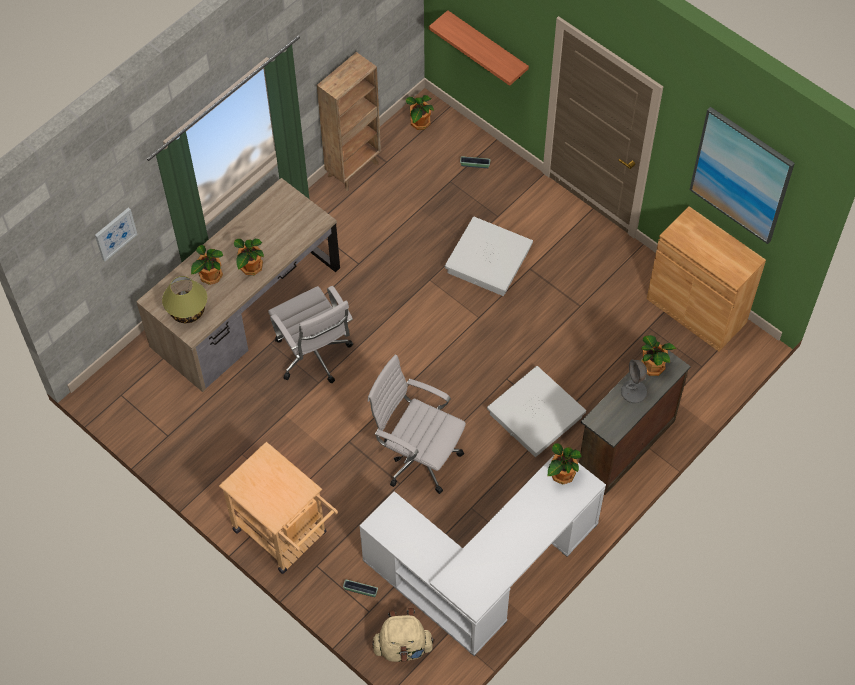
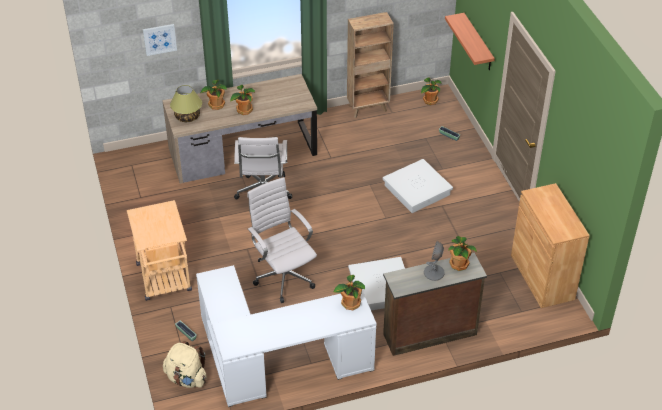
camera: 30 degrees right, 15 degrees down
picture [690,107,795,244] -> none

